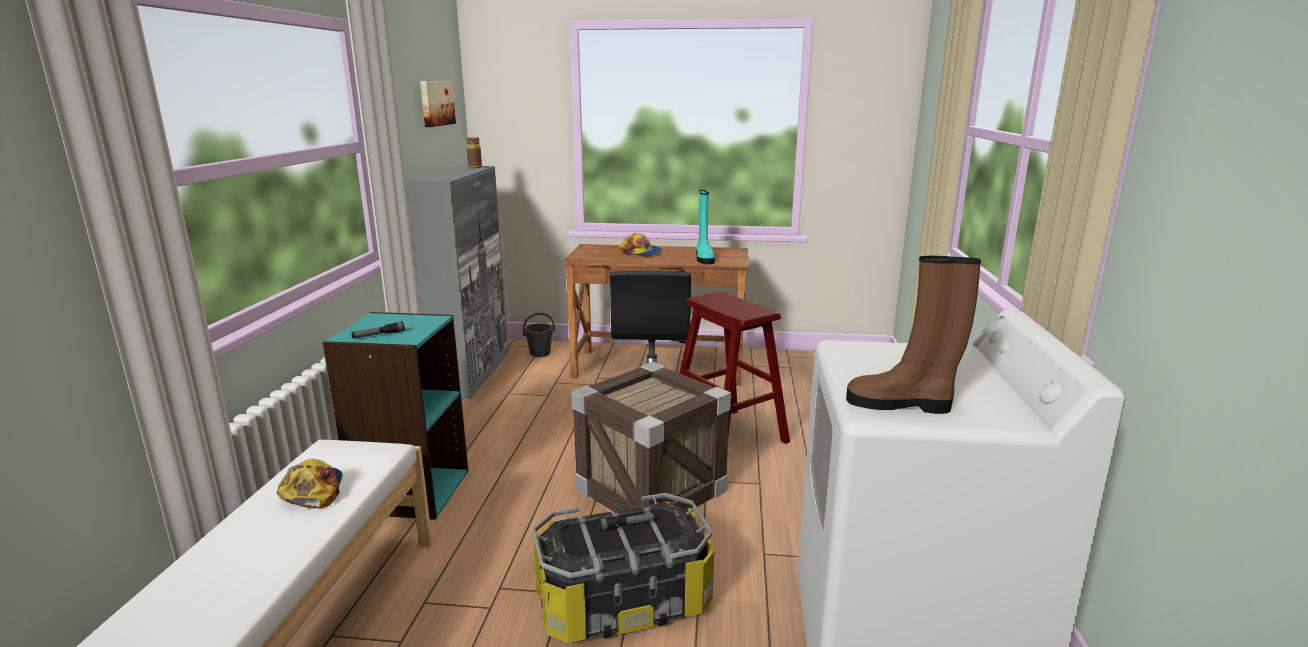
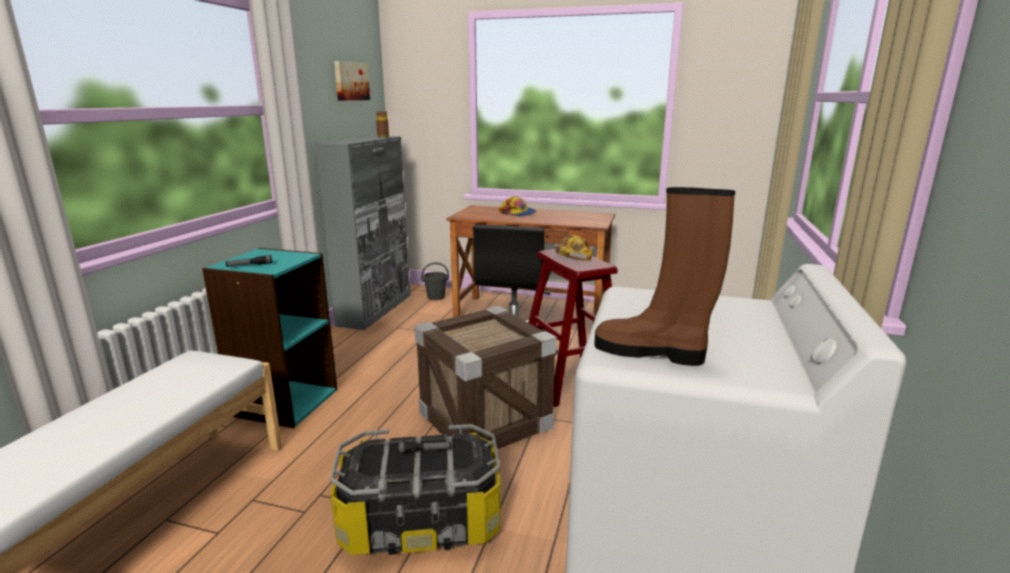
camera: 10 degrees right, 0 degrees up
cap [277,459,343,508] -> cap moved to [555,235,592,261]
turquoise boot [696,190,715,264] -> none

